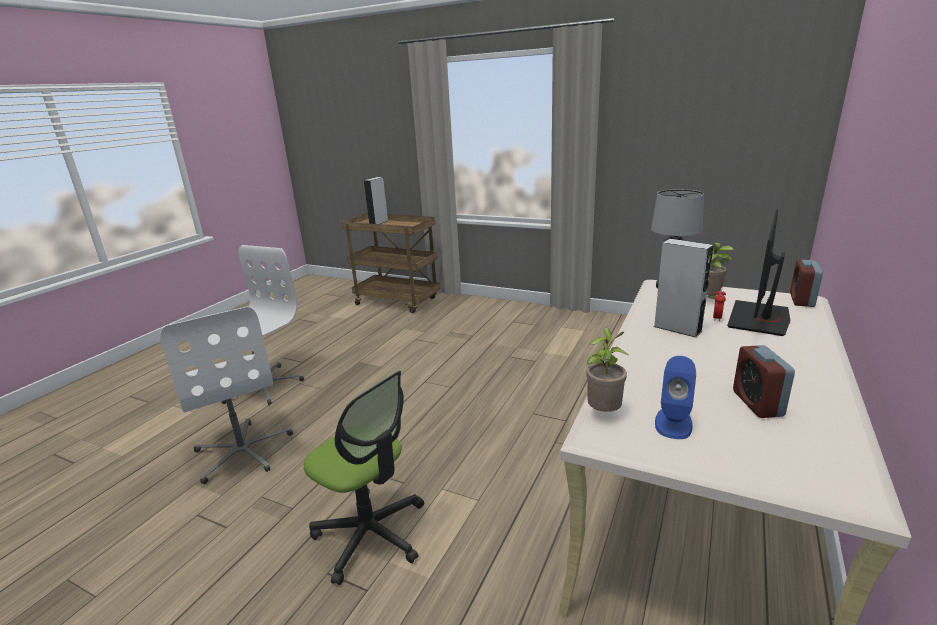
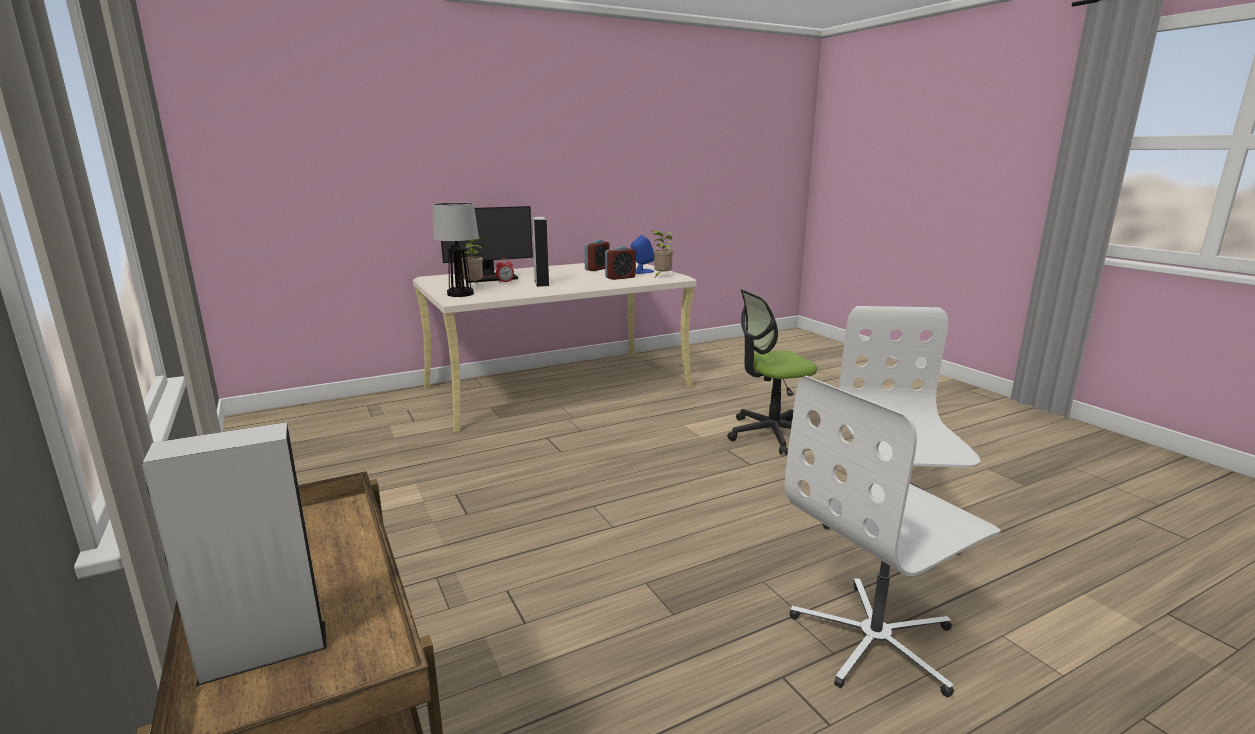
camera: 145 degrees left, 5 degrees down
office chair [304,371,424,585] -> office chair turned 90 degrees counterclockwise [727,289,817,455]
alarm clock [790,260,823,307] -> alarm clock moved to [605,246,636,280]

